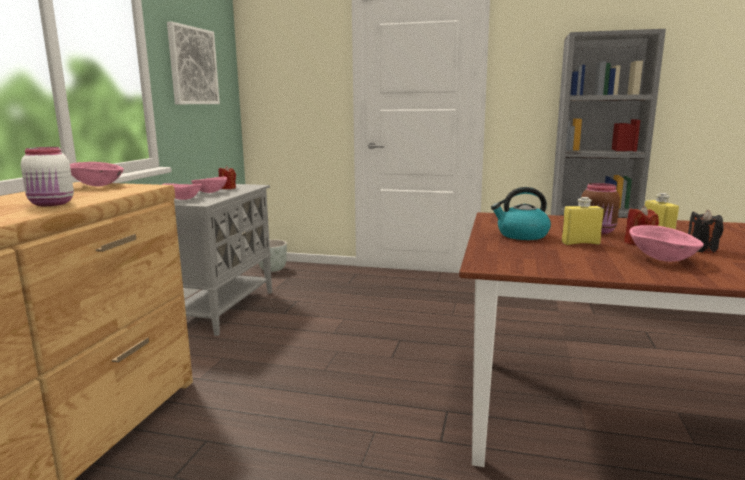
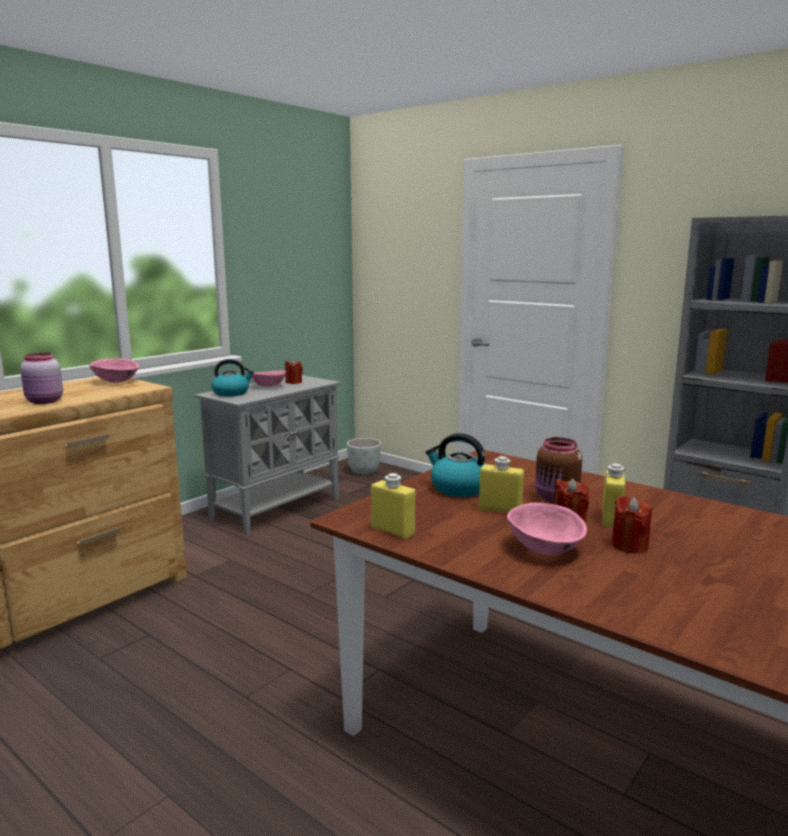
camera: 25 degrees right, 0 degrees up
white jar [21,147,74,206] -> pink jar [20,353,63,404]
pink bowl [162,183,202,200] -> kettle [212,359,254,396]
picture [167,22,220,104] -> none
black candle [688,210,724,253] -> red candle [612,495,652,553]
none -> yellow bottle [371,473,416,539]

